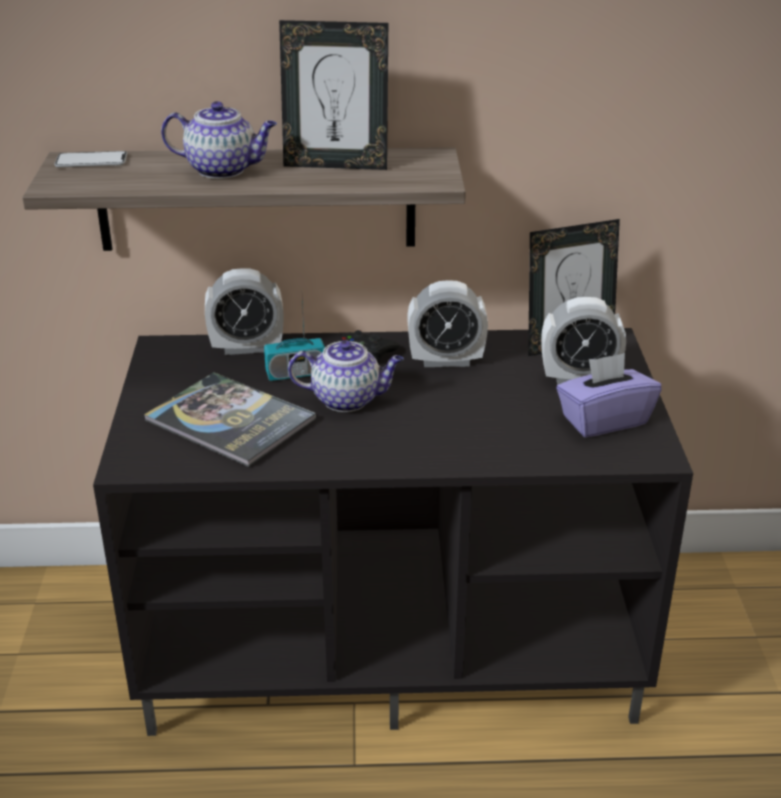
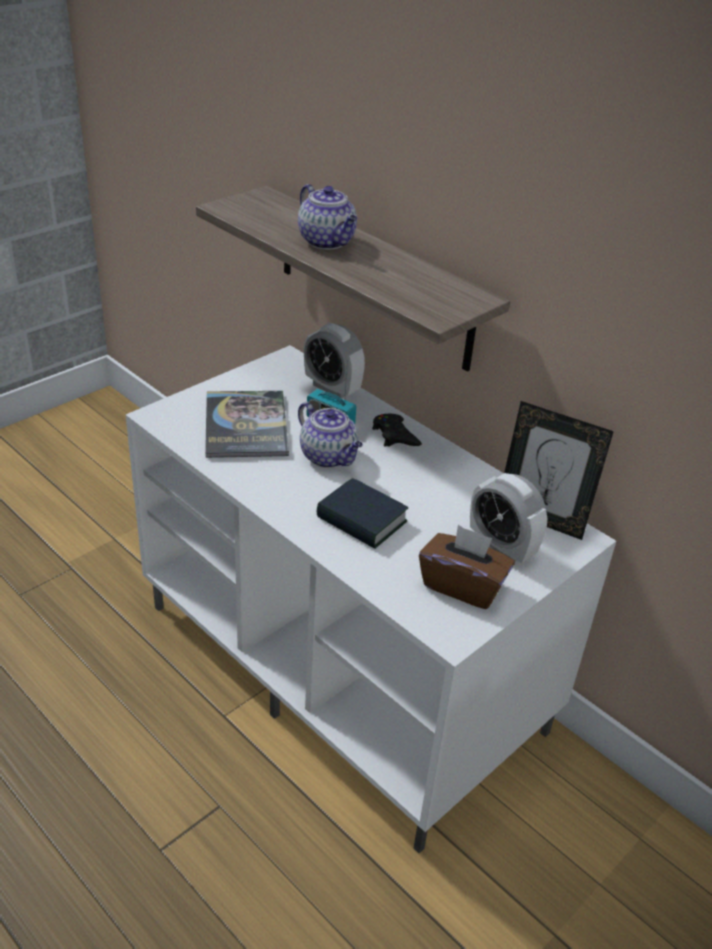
camera: 45 degrees right, 5 degrees up
phone [54,151,127,167] -> none
black tv stand [93,328,693,736] -> white tv stand [126,345,616,853]
picture frame [279,20,388,170] -> none
alarm clock [407,280,488,367] -> none
purple tissue box [557,353,662,437] -> brown tissue box [419,525,515,609]
none -> book [317,478,409,549]

